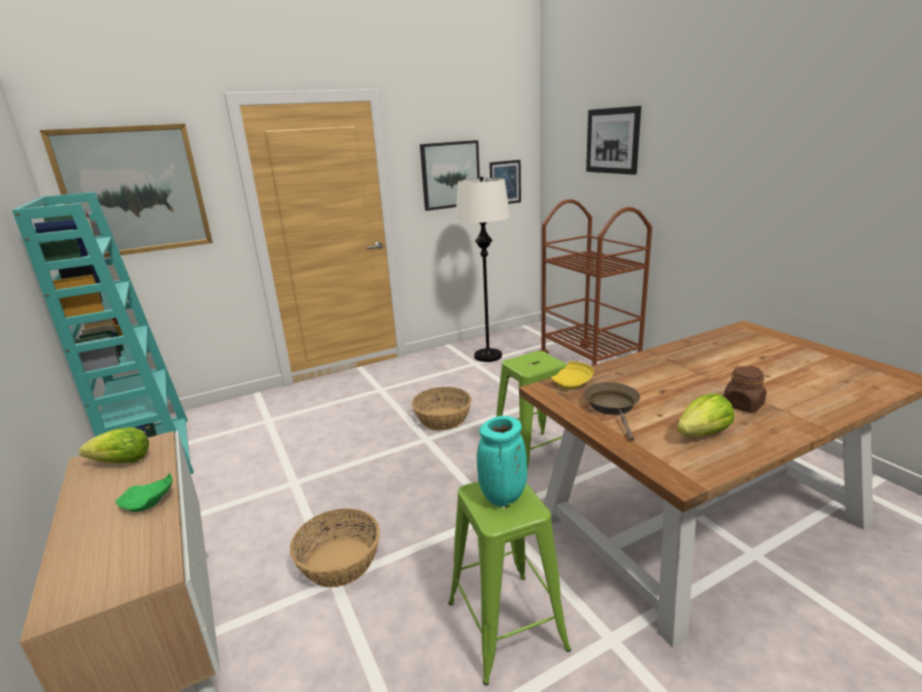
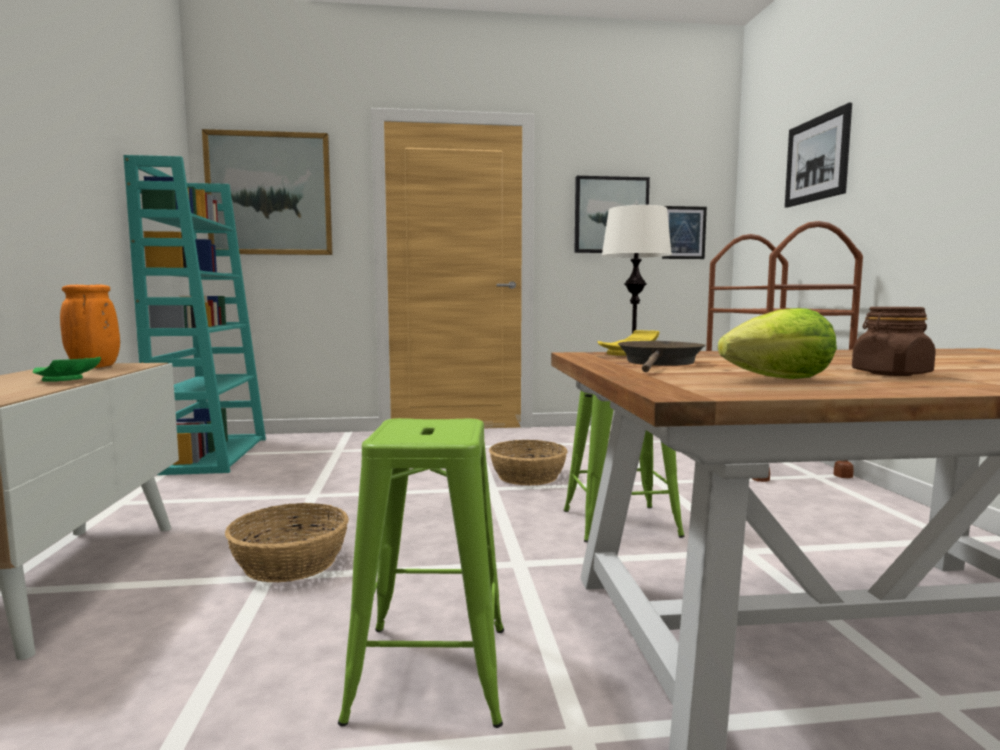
camera: 20 degrees right, 15 degrees down
lettuce [79,427,149,463] -> orange vase [60,285,120,368]
turquoise vase [477,416,527,507] -> none

